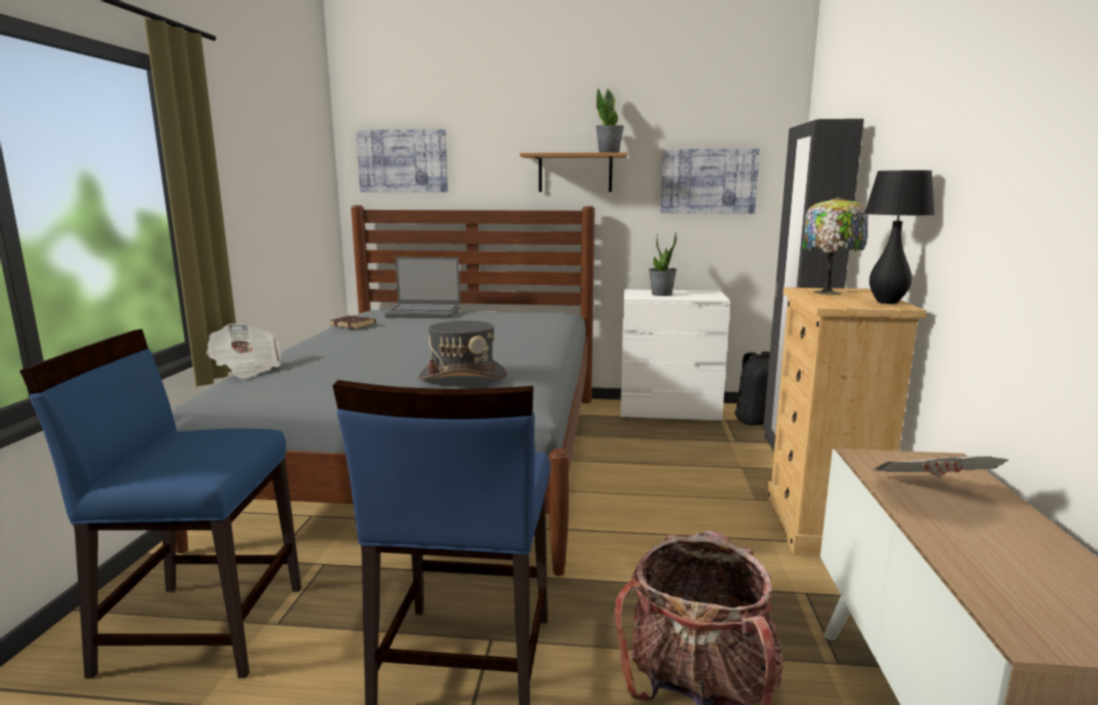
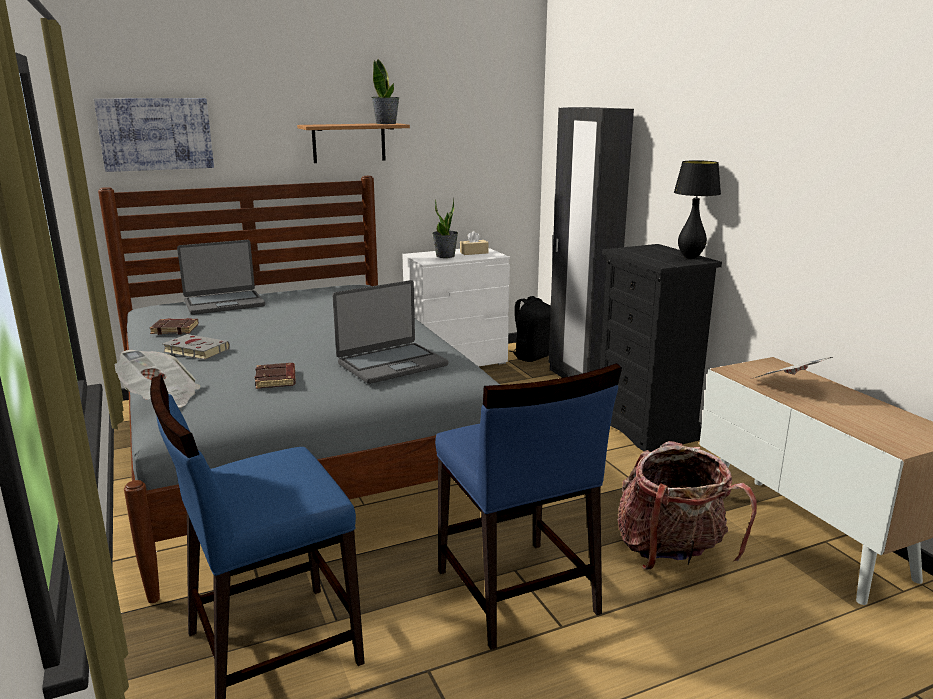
camera: 30 degrees left, 5 degrees up
grey hat [418,321,507,380] -> laptop [332,280,448,384]
picture [660,149,760,214] -> none
beige dresser [766,287,926,557] -> black dresser [600,244,722,452]
table lamp [803,197,868,295] -> none
none -> grey book [162,334,230,360]
none -> brown book [255,363,296,389]
none -> beige tissue box [460,231,489,255]

